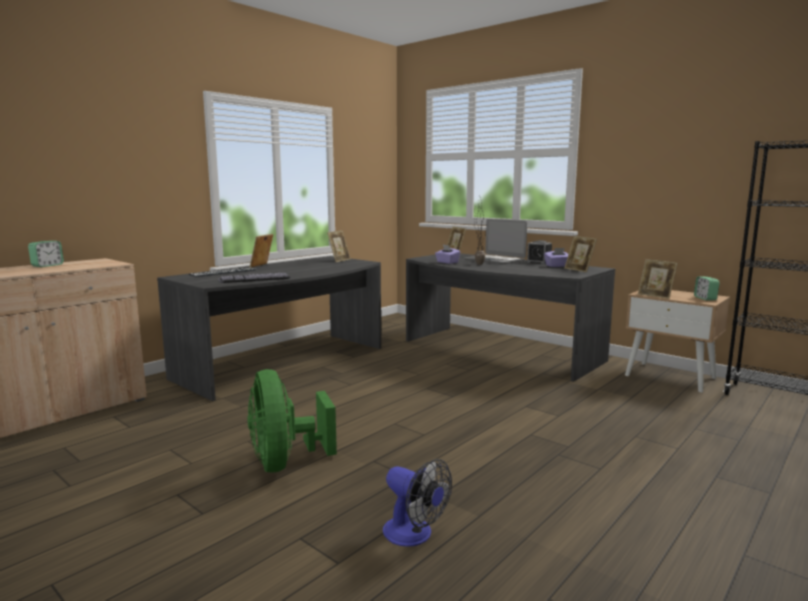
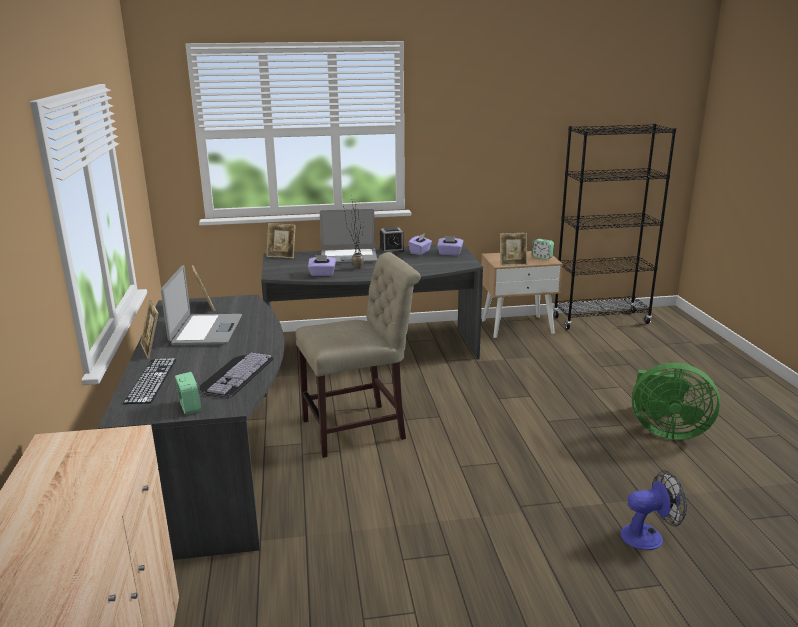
camera: 50 degrees left, 10 degrees up
alarm clock [28,241,64,267] -> alarm clock moved to [175,372,201,415]
green fan [247,369,337,472] -> green fan moved to [632,363,720,440]
picture frame [564,236,597,272] -> purple tissue box [437,236,463,256]
none -> laptop [161,265,242,345]
none -> beige chair [296,252,421,458]

